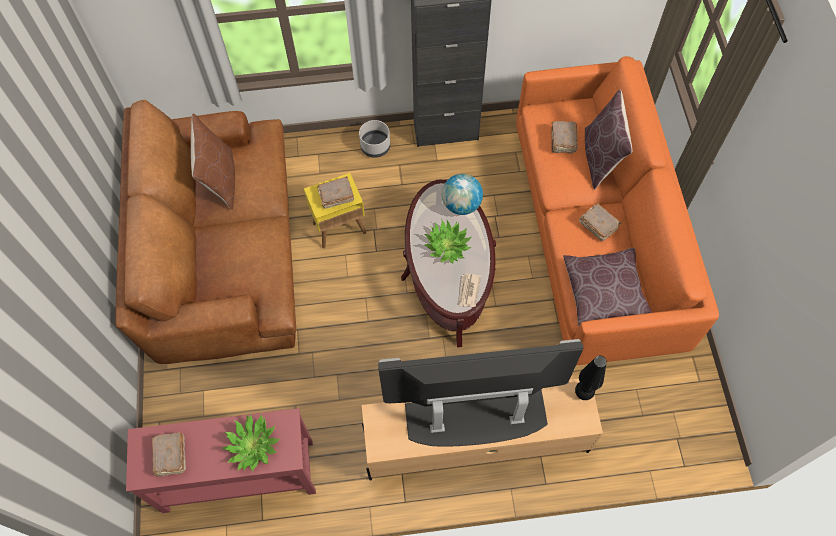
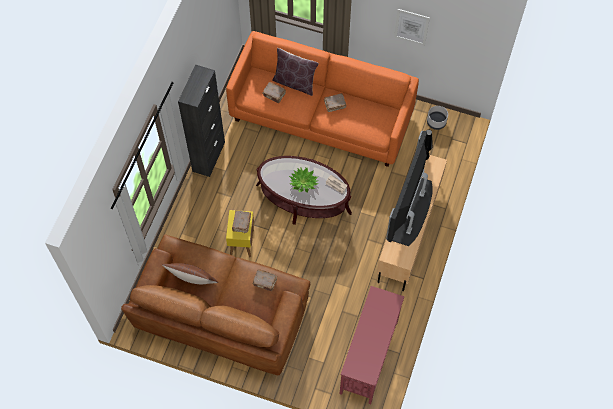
camera: 65 degrees left, 0 degrees up
brown book [151,432,186,477] -> brown book moved to [252,269,277,291]
potted plant [222,415,280,471] -> none
grey planter [359,120,390,158] -> grey planter moved to [427,106,448,130]
globe [442,174,483,215] -> none
brown pillow [563,248,652,326] -> none
none -> picture [394,9,430,46]

